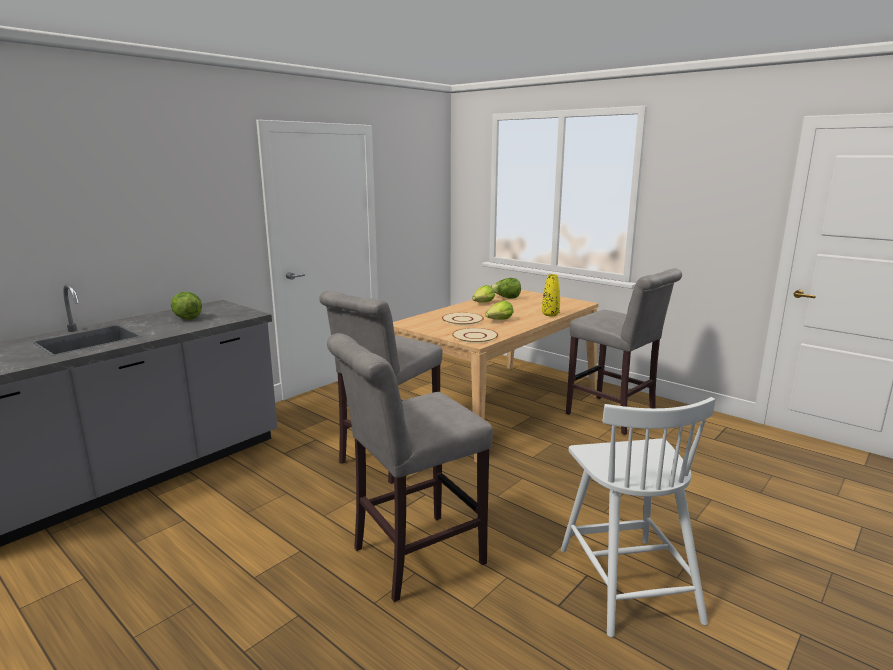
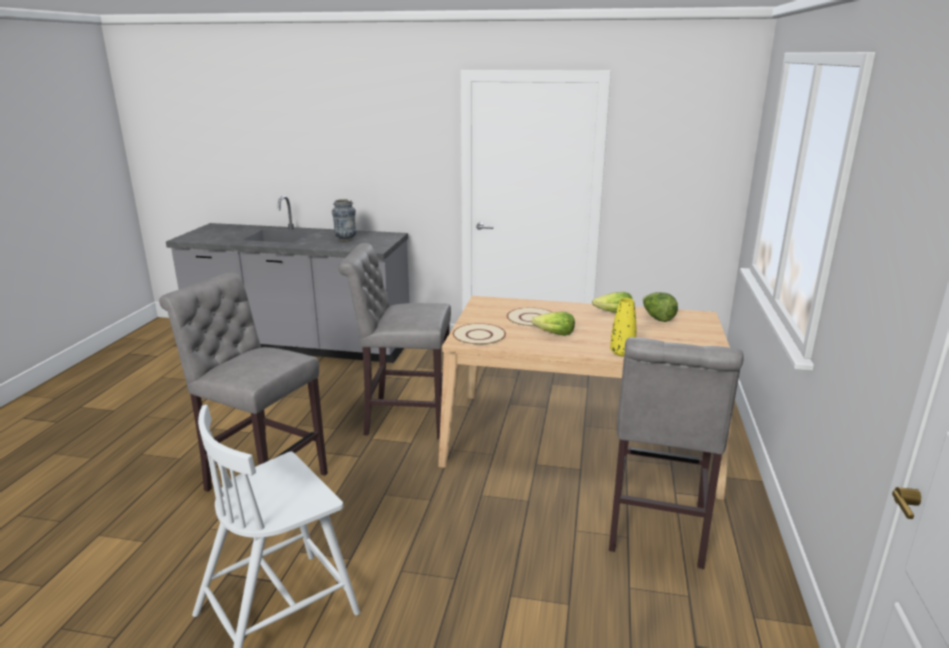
camera: 60 degrees right, 5 degrees up
lettuce [171,292,202,320] -> vase [332,199,356,241]

